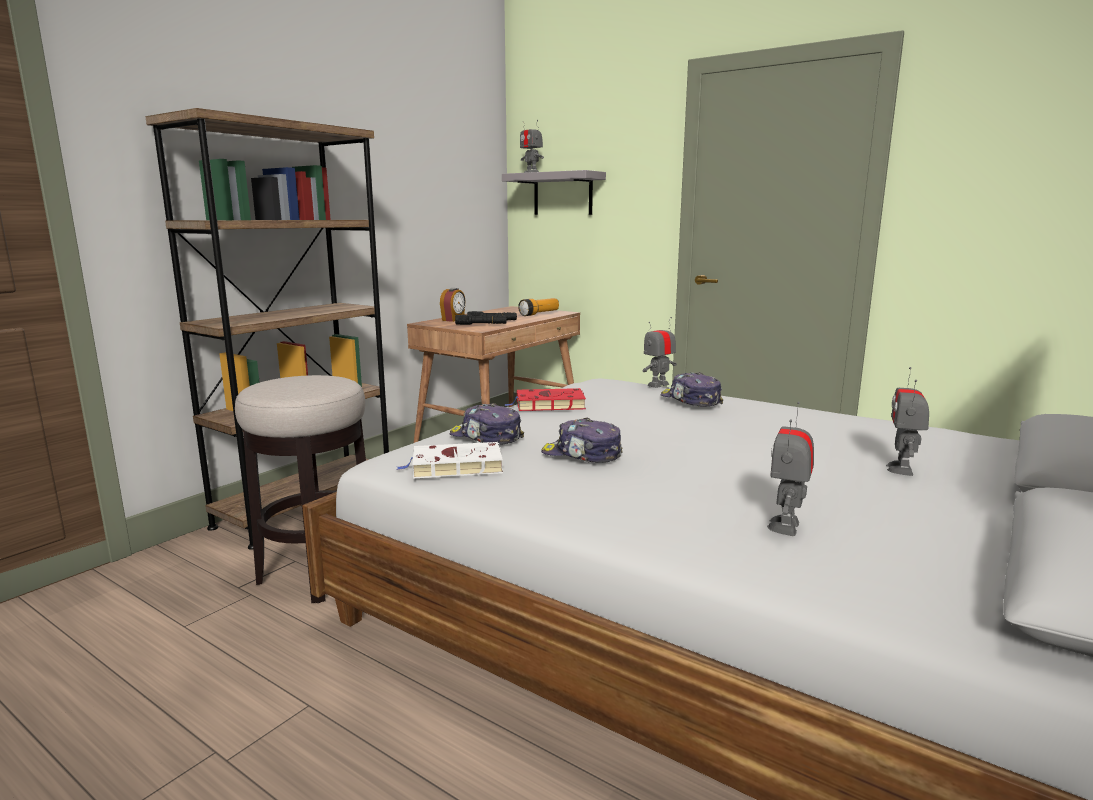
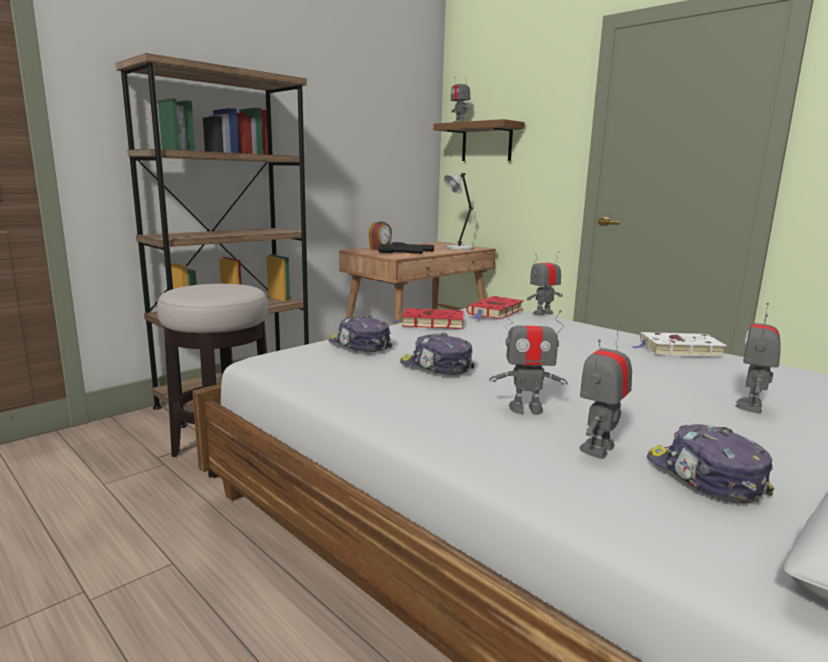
camera: 10 degrees right, 0 degrees up
white book [396,442,503,479] -> white book moved to [631,332,727,357]
grey shelf [502,170,606,215] -> brown shelf [433,119,525,161]
flashlight [518,298,559,316] -> grey table lamp [444,173,473,250]
cap [660,372,724,406] -> cap moved to [647,424,775,503]
none -> red book [466,296,524,319]
none -> toy robot [489,306,568,415]

